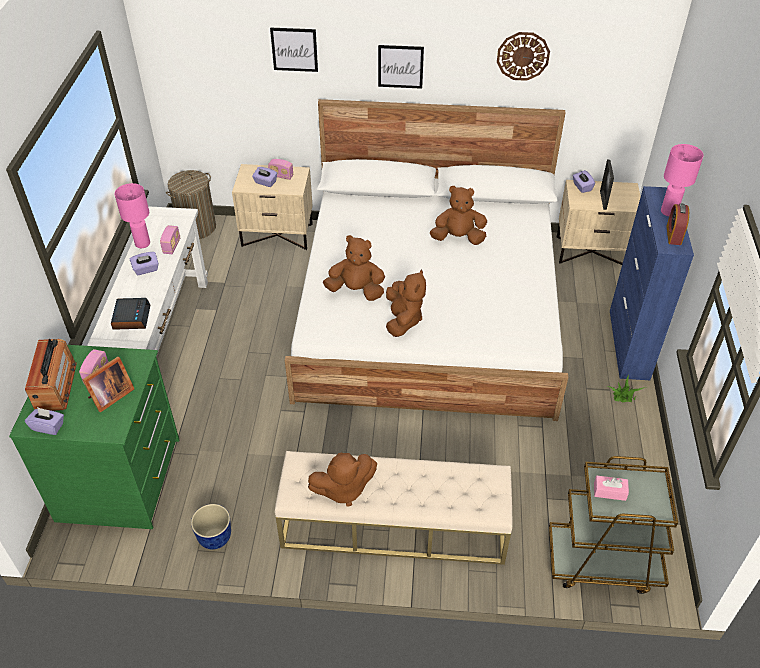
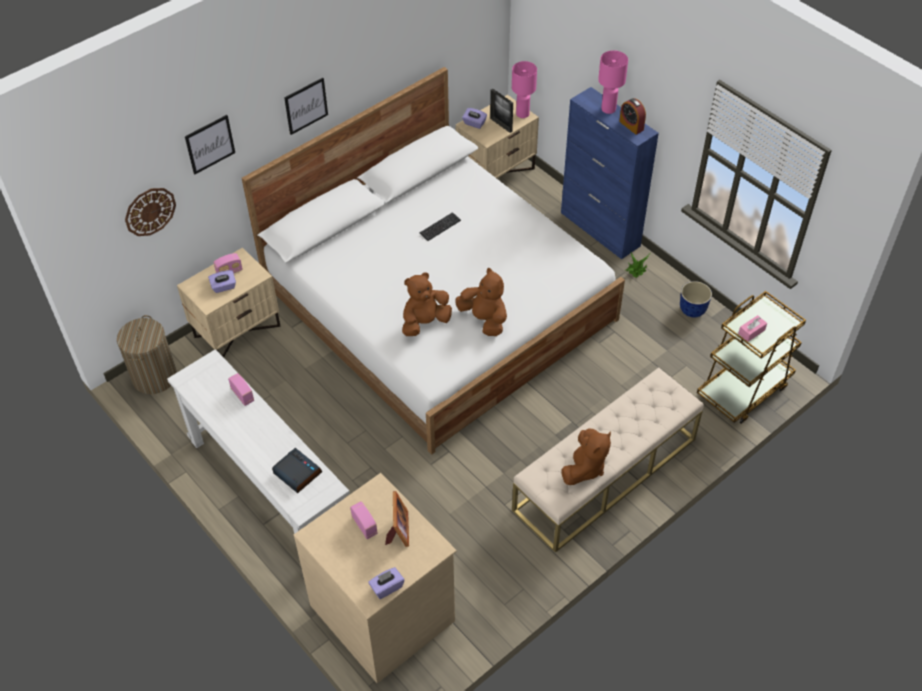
camera: 45 degrees left, 5 degrees up
green dresser [9,345,180,529] -> beige dresser [294,473,457,683]
radio [25,339,77,411] -> none
pink table lamp [115,183,150,248] -> pink table lamp moved to [512,61,537,118]
purple tissue box [129,252,159,275] -> none
planter [191,504,231,549] -> planter moved to [680,281,712,317]
brown plush toy [430,186,487,245] -> keyboard [420,212,461,241]
wall clock [497,32,550,81] -> wall clock moved to [125,188,176,236]

